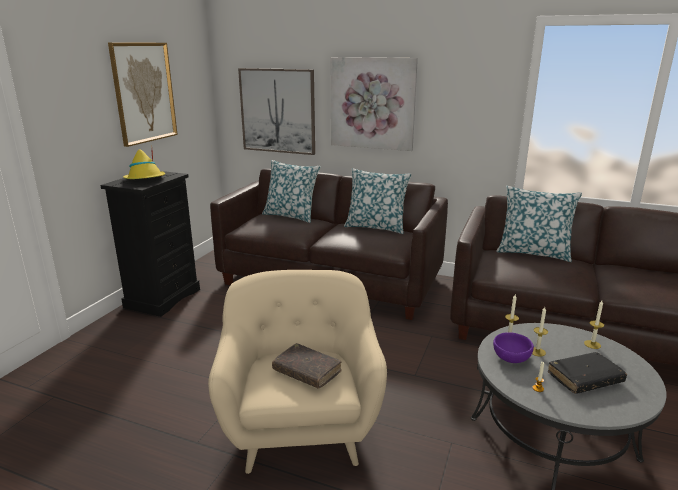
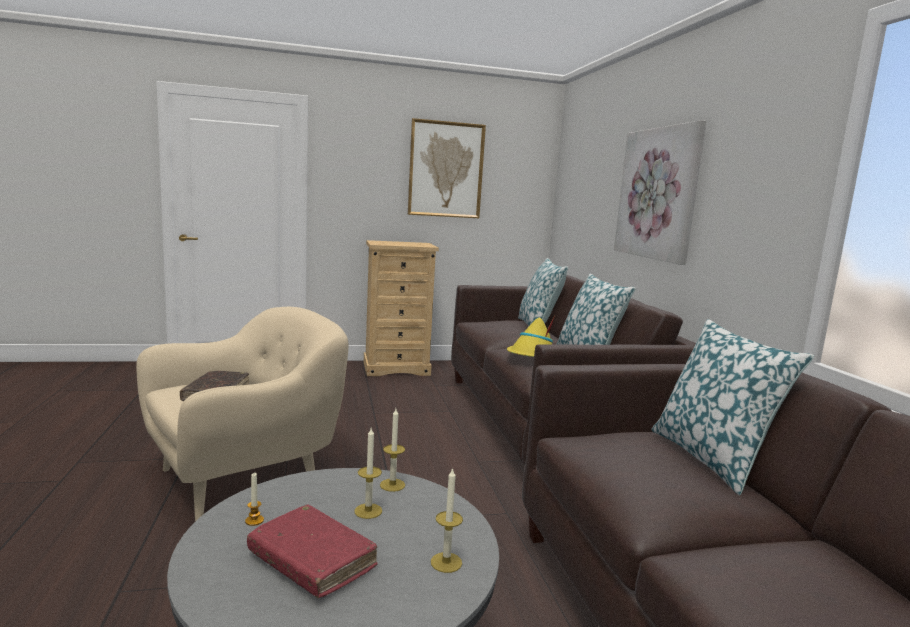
camera: 55 degrees right, 10 degrees down
black dresser [101,171,200,317] -> beige dresser [364,240,439,376]
yellow hat [123,149,165,179] -> yellow hat moved to [507,316,555,357]
picture [238,68,315,155] -> none
purple bowl [493,332,534,363] -> none
black book [548,352,627,394] -> red book [247,505,378,598]

